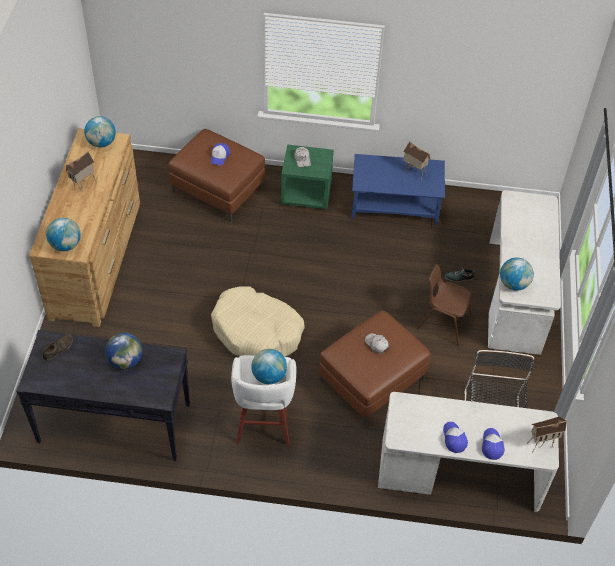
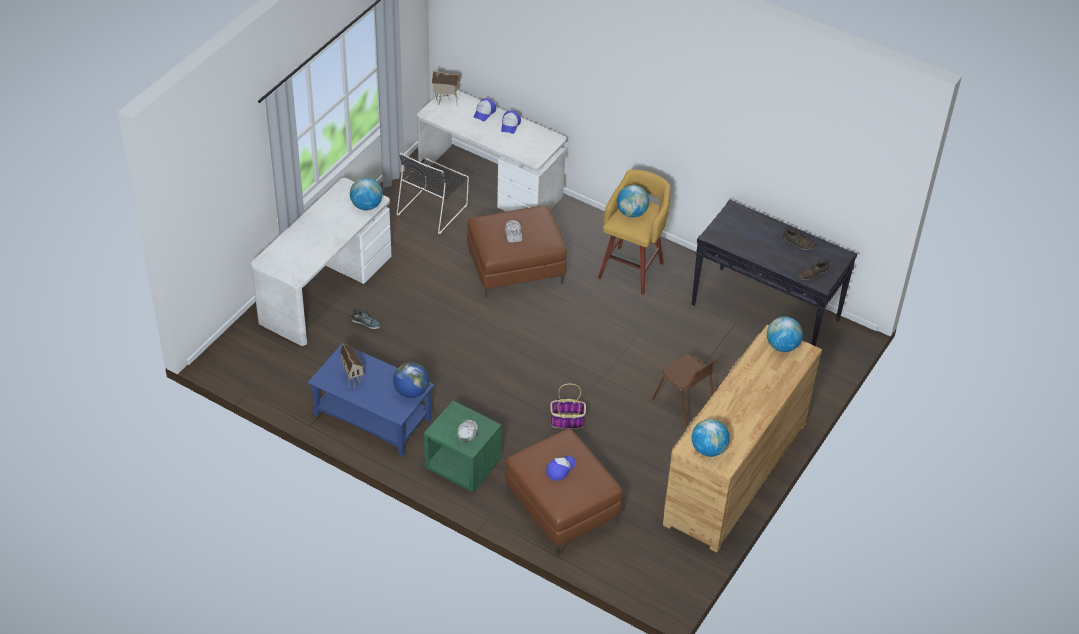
camera: 155 degrees left, 5 degrees down
toy house [66,152,96,192] -> none
globe [105,333,142,369] -> globe moved to [393,363,429,398]
beige dog bed [211,286,305,357] -> none
white stool [231,355,297,445] -> yellow stool [598,170,670,295]
brown chair [417,264,472,346] -> brown chair moved to [652,354,717,427]
none -> basket [550,384,586,429]
none -> brown shoe [783,229,816,250]

